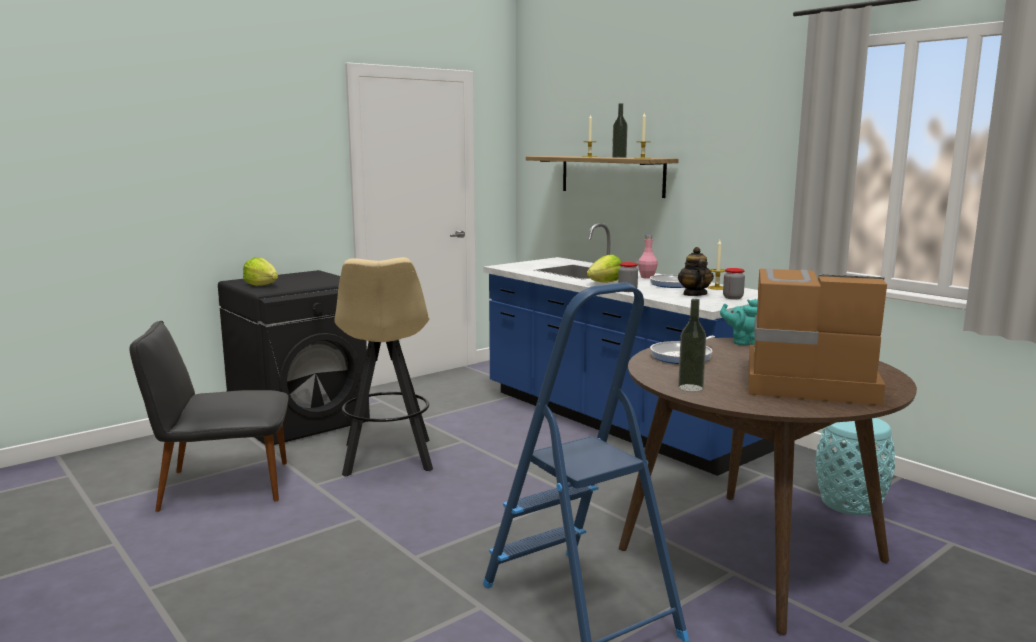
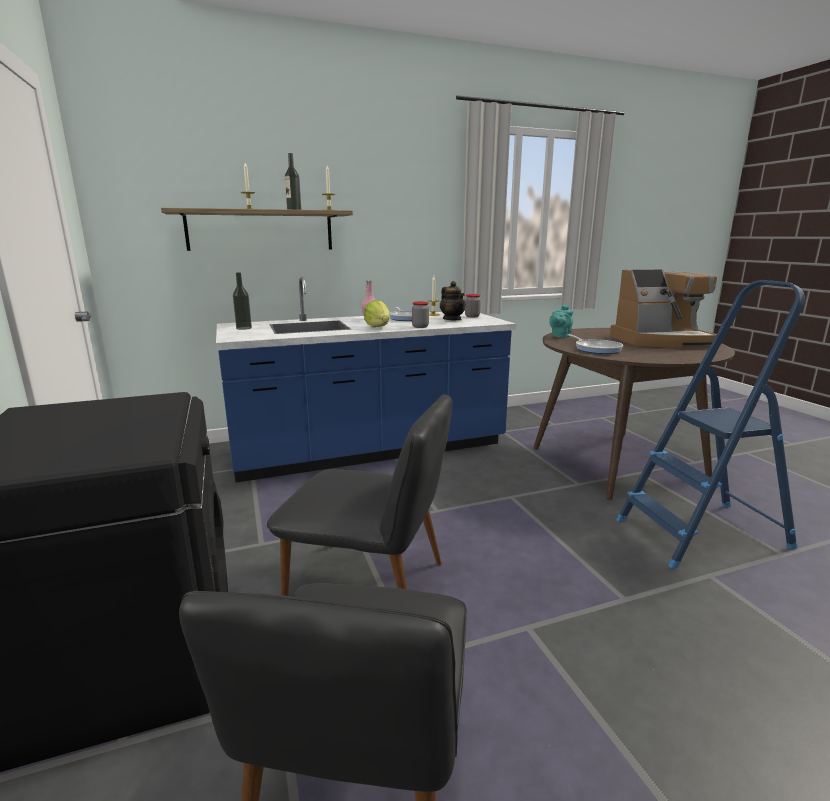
camera: 70 degrees left, 5 degrees up
lettuce [243,258,278,286] -> none
beige stool [334,257,433,476] -> black chair [267,394,453,596]
teapot [678,247,714,296] -> teapot turned 135 degrees counterclockwise [440,281,466,321]
bottle [678,299,706,392] -> bottle moved to [233,272,252,330]
coffee machine [748,268,887,406] -> coffee machine turned 135 degrees counterclockwise [610,269,717,348]
turquoise stool [816,418,895,516] -> none

